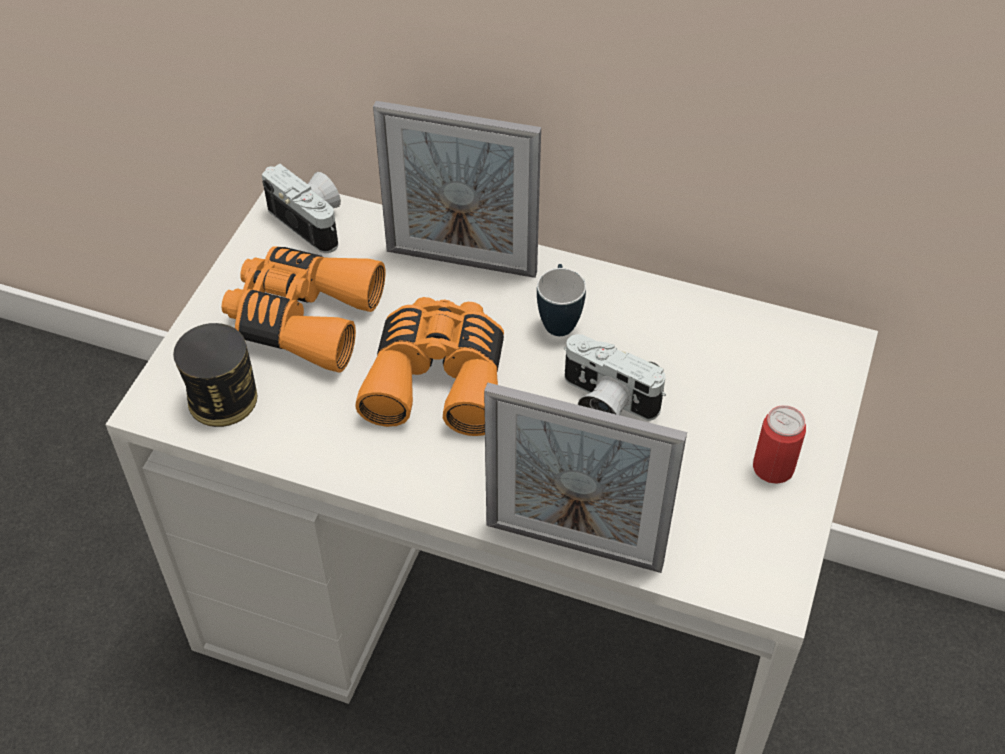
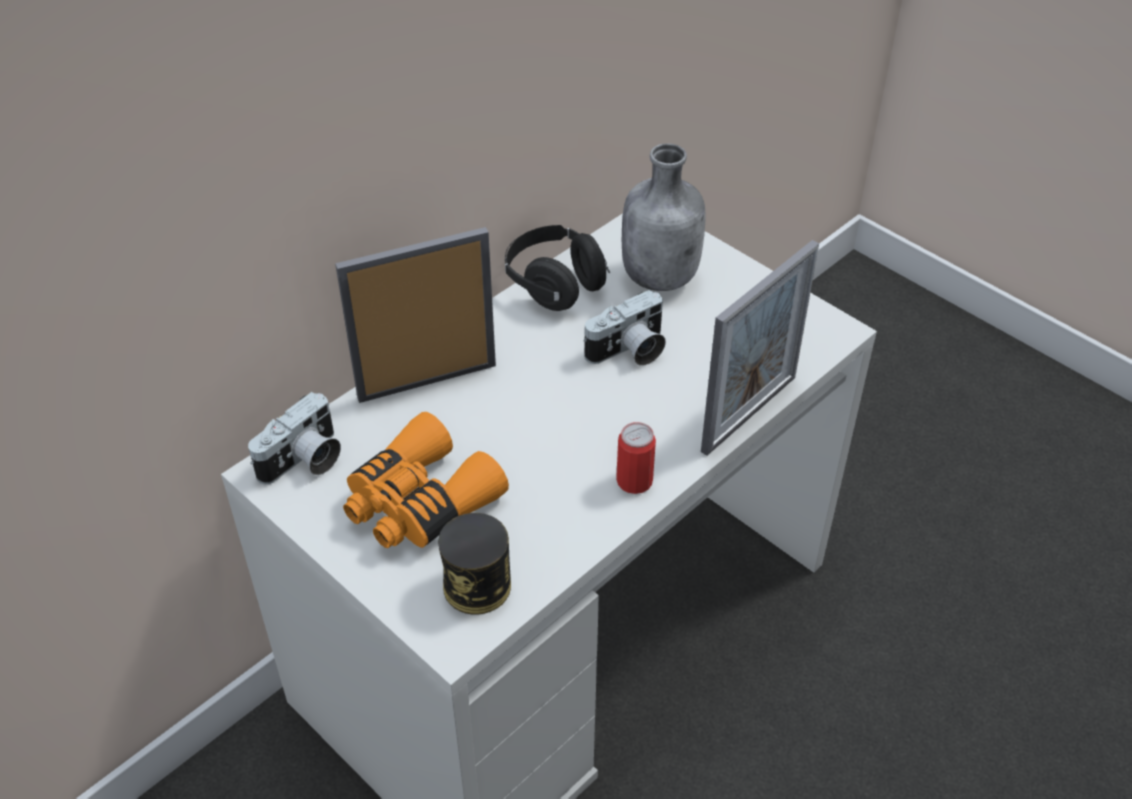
camera: 65 degrees left, 5 degrees down
camera [262,164,341,253] -> camera turned 150 degrees clockwise [248,392,341,484]
orange binoculars [355,297,504,436] -> none
picture frame [373,101,541,278] -> picture frame turned 150 degrees counterclockwise [335,227,496,403]
mug [537,264,586,336] -> none
can [753,405,806,484] -> can moved to [616,422,656,494]
none -> black headphones [505,225,610,311]
none -> grey bottle [622,143,706,291]

